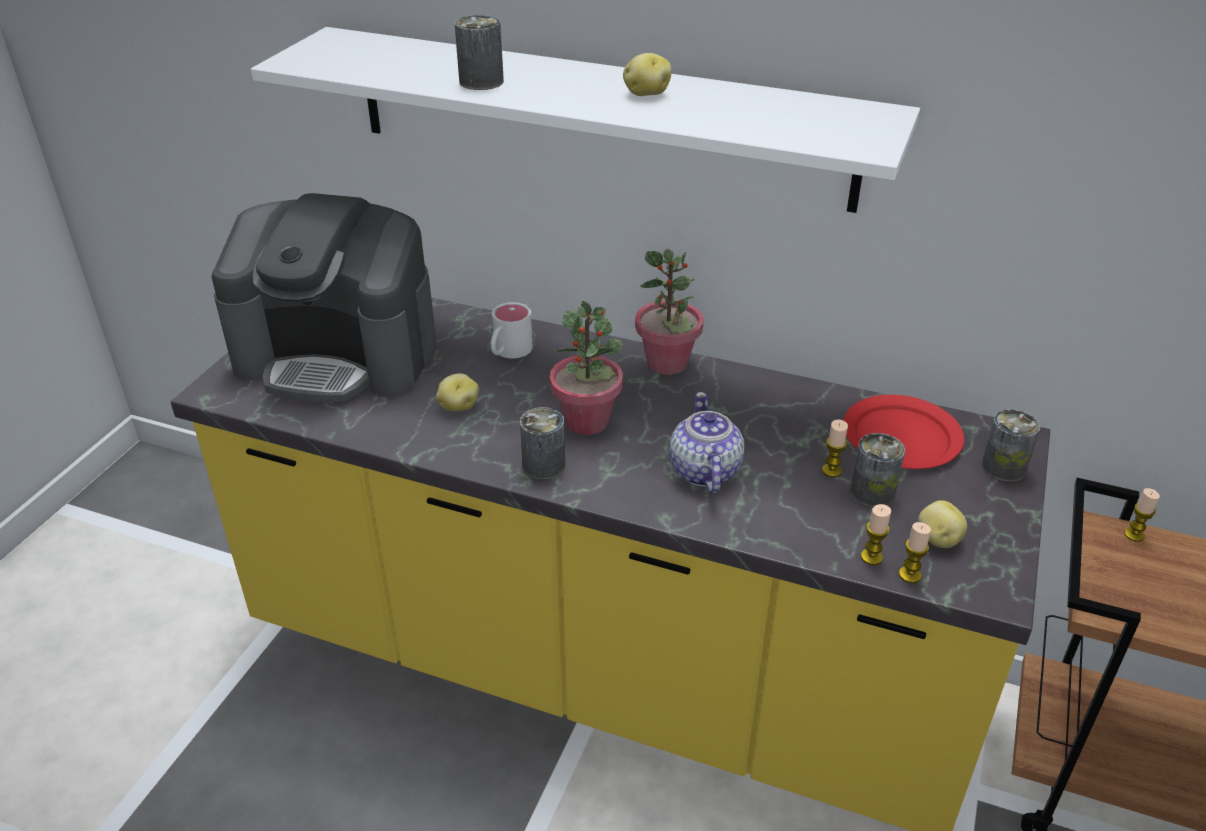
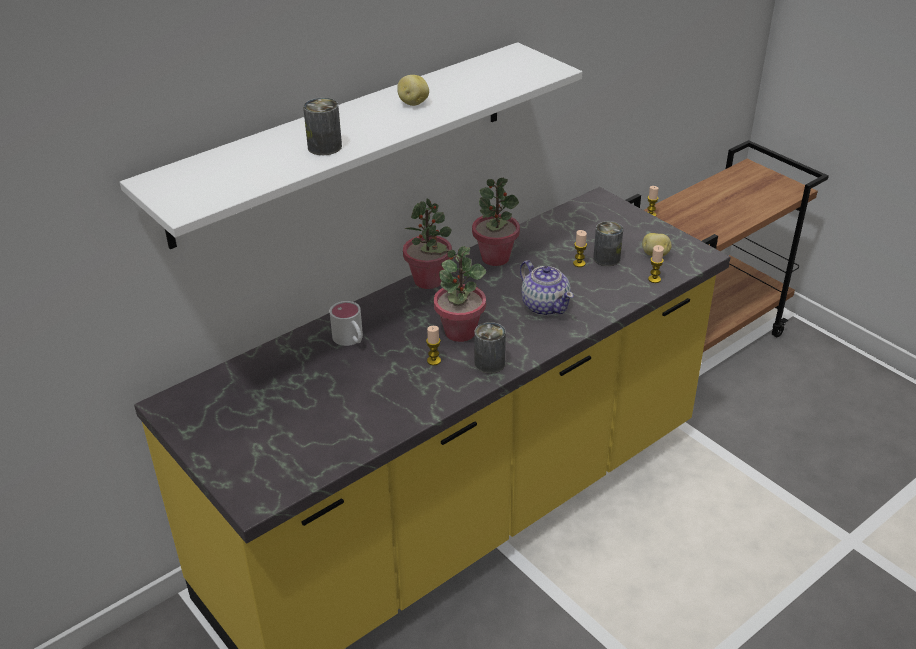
camera: 60 degrees left, 0 degrees up
coffee machine [211,193,437,403] -> none
potato [436,373,479,411] -> none
teapot [669,392,745,493] -> teapot turned 150 degrees counterclockwise [520,260,574,316]
red plate [843,395,964,469] -> none
candle [899,522,931,583] -> candle moved to [426,326,441,365]
can [981,409,1040,482] -> none
none -> potted plant [472,178,520,266]

